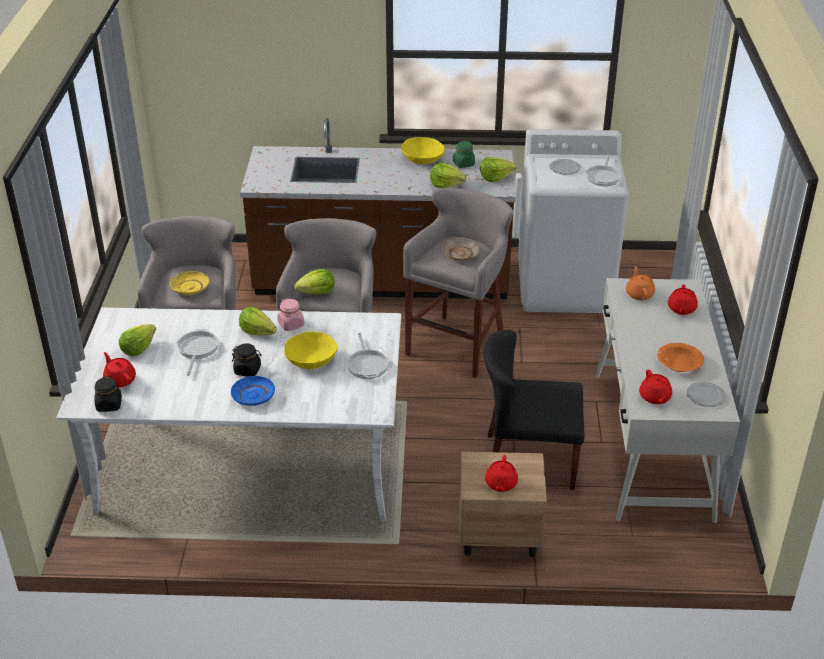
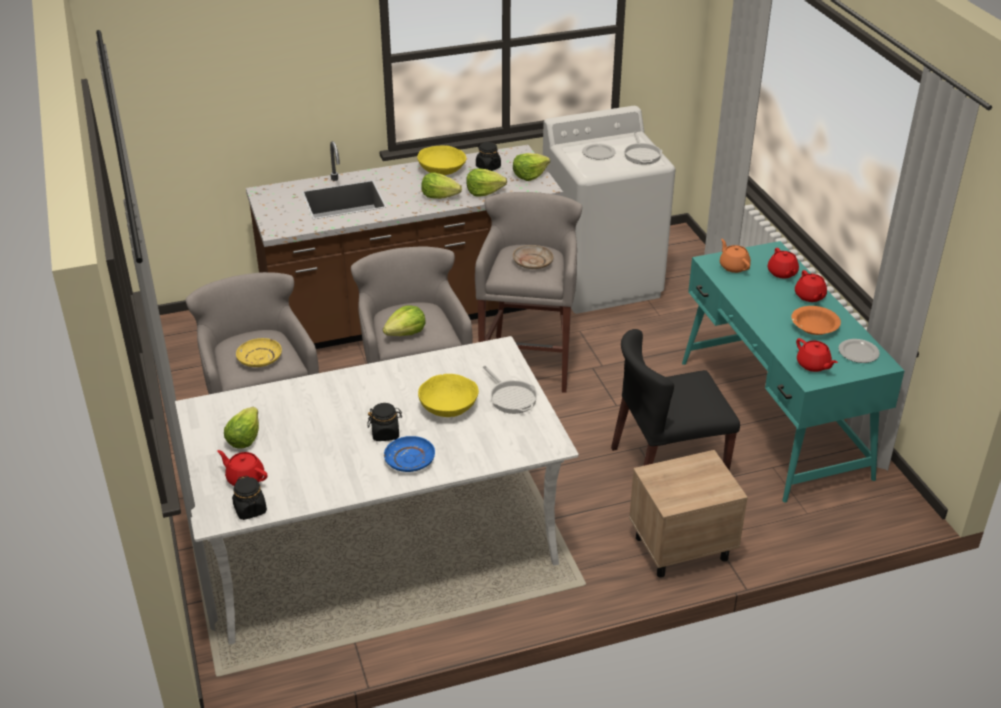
camera: 20 degrees left, 0 degrees up
frying pan [176,329,219,376] -> none
lettuce [239,307,277,336] -> lettuce moved to [421,172,462,199]
pink jar [277,298,304,331] -> none
green jar [453,141,475,168] -> black jar [476,142,501,171]
red teapot [485,455,518,492] -> red teapot moved to [795,270,827,302]
white desk [595,278,740,523] -> turquoise desk [682,241,905,503]

